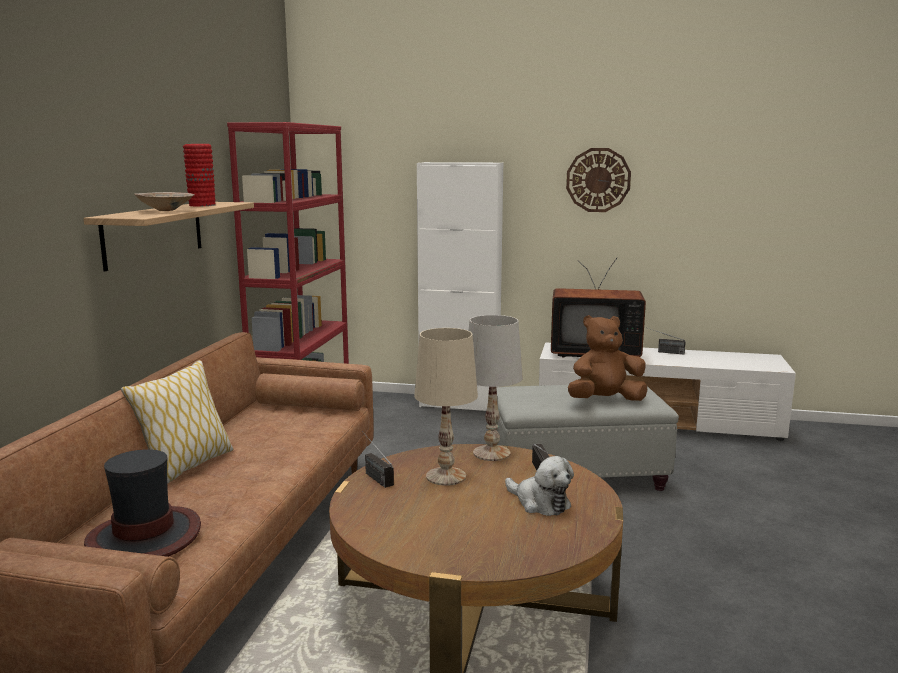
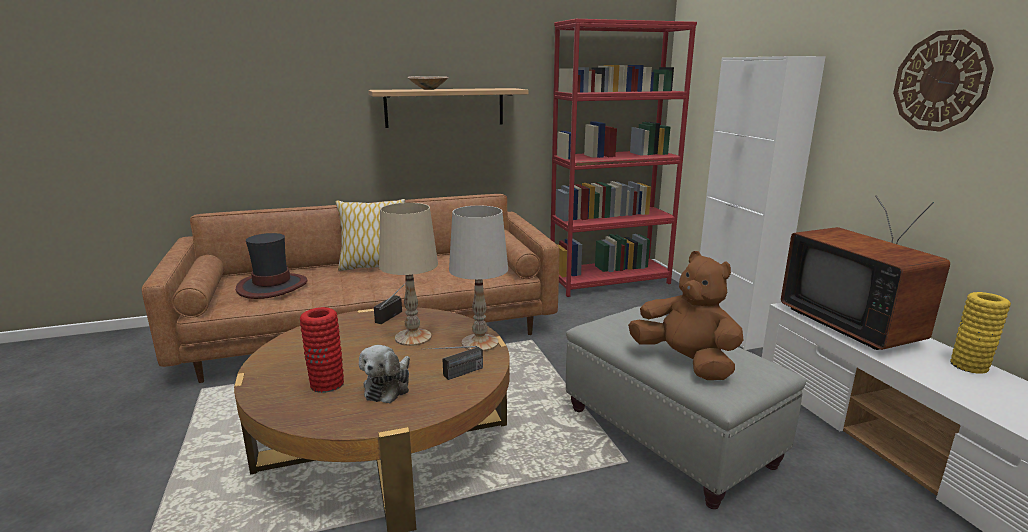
camera: 60 degrees right, 5 degrees up
red vase [183,144,216,206] -> red vase moved to [300,307,344,393]
radio [648,328,686,354] -> yellow vase [950,292,1011,374]

